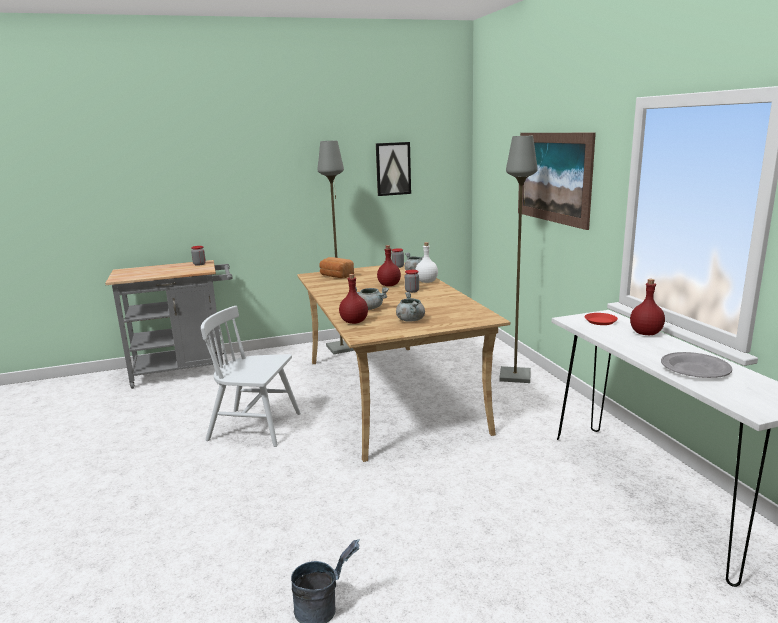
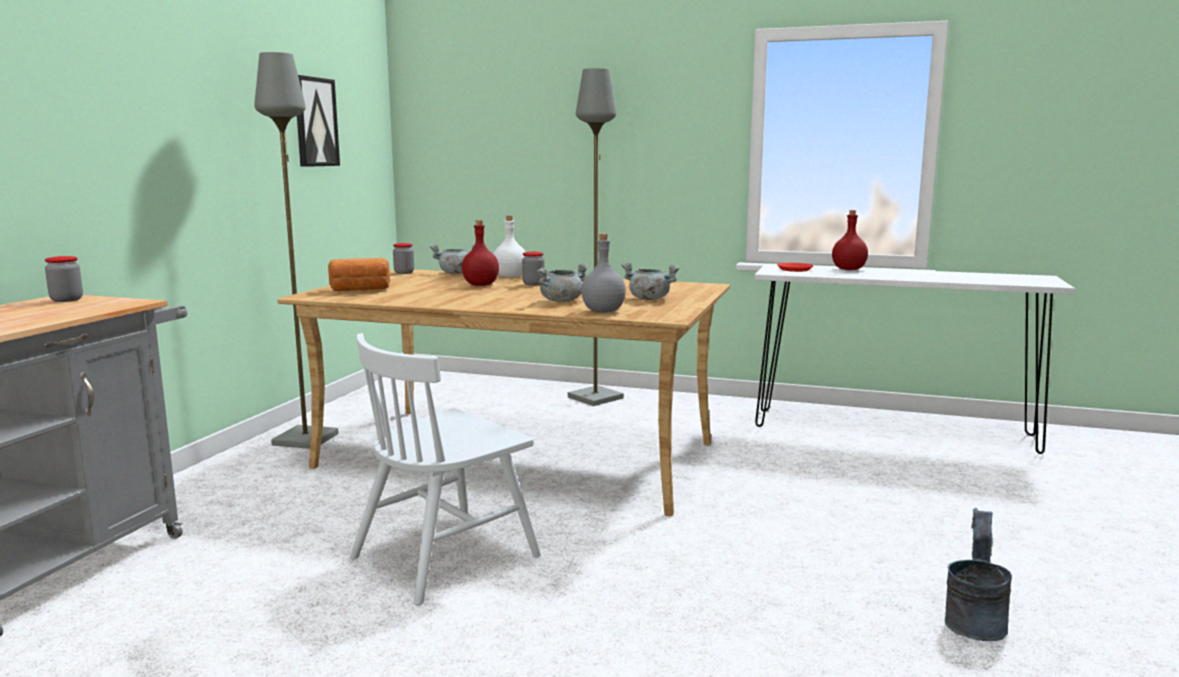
camera: 55 degrees left, 5 degrees down
red bottle [339,274,368,324] -> grey bottle [581,234,626,313]
picture [518,133,596,230] -> none
grey plate [661,352,732,378] -> none

